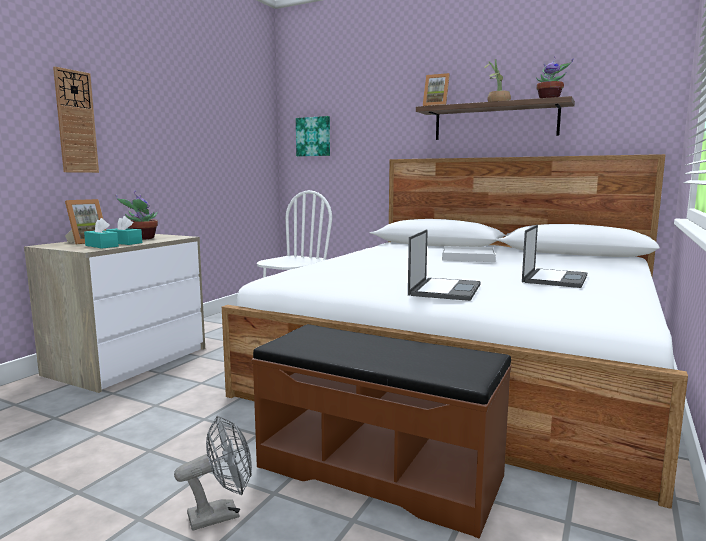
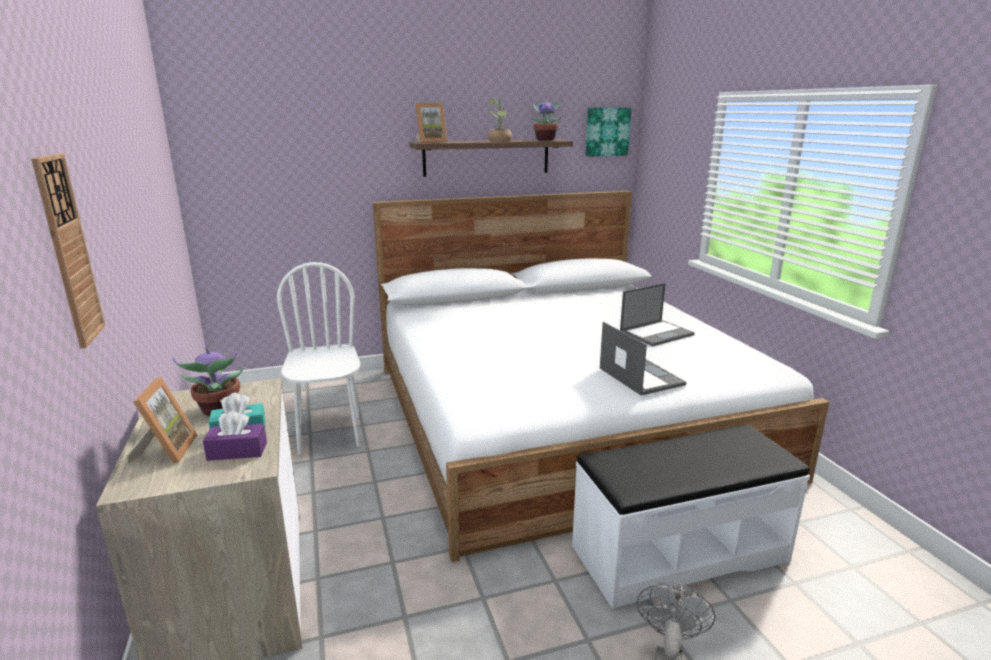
camera: 45 degrees left, 10 degrees up
turquoise tissue box [84,218,119,249] -> purple tissue box [203,411,267,461]
brown bench [252,324,511,539] -> white bench [572,424,810,609]
picture [296,116,330,156] -> picture moved to [585,108,631,157]
white tray [442,246,496,262] -> none
laptop [522,225,587,288] -> laptop turned 75 degrees clockwise [620,283,695,347]

